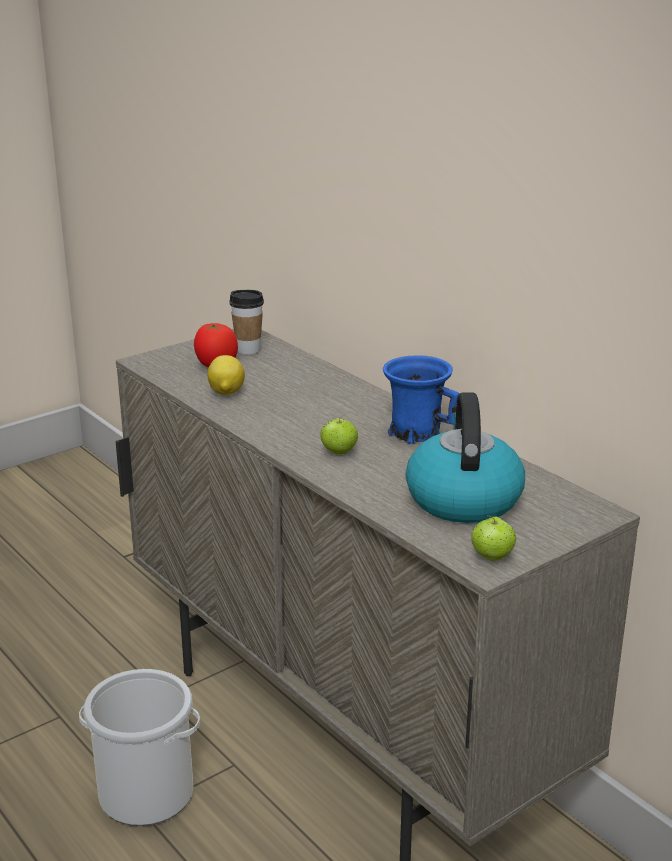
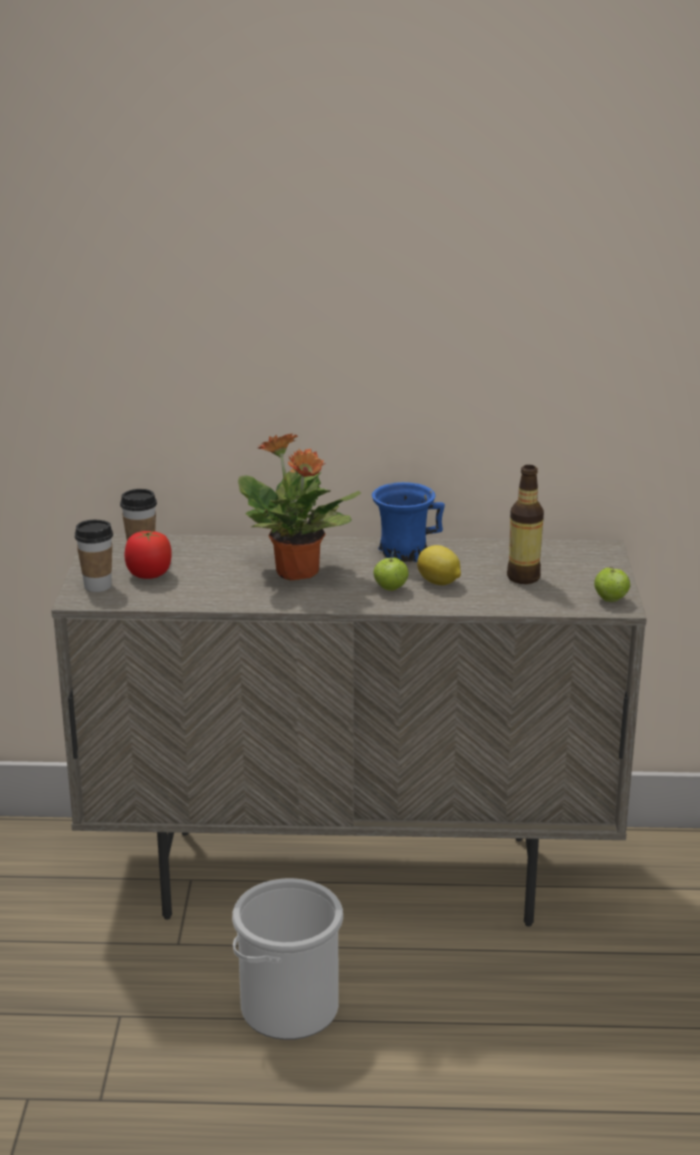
camera: 50 degrees left, 0 degrees up
lemon [207,355,245,395] -> lemon moved to [417,545,461,585]
kettle [405,392,525,523] -> bottle [507,465,544,584]
none -> cup [75,520,113,592]
none -> potted plant [238,434,361,581]

